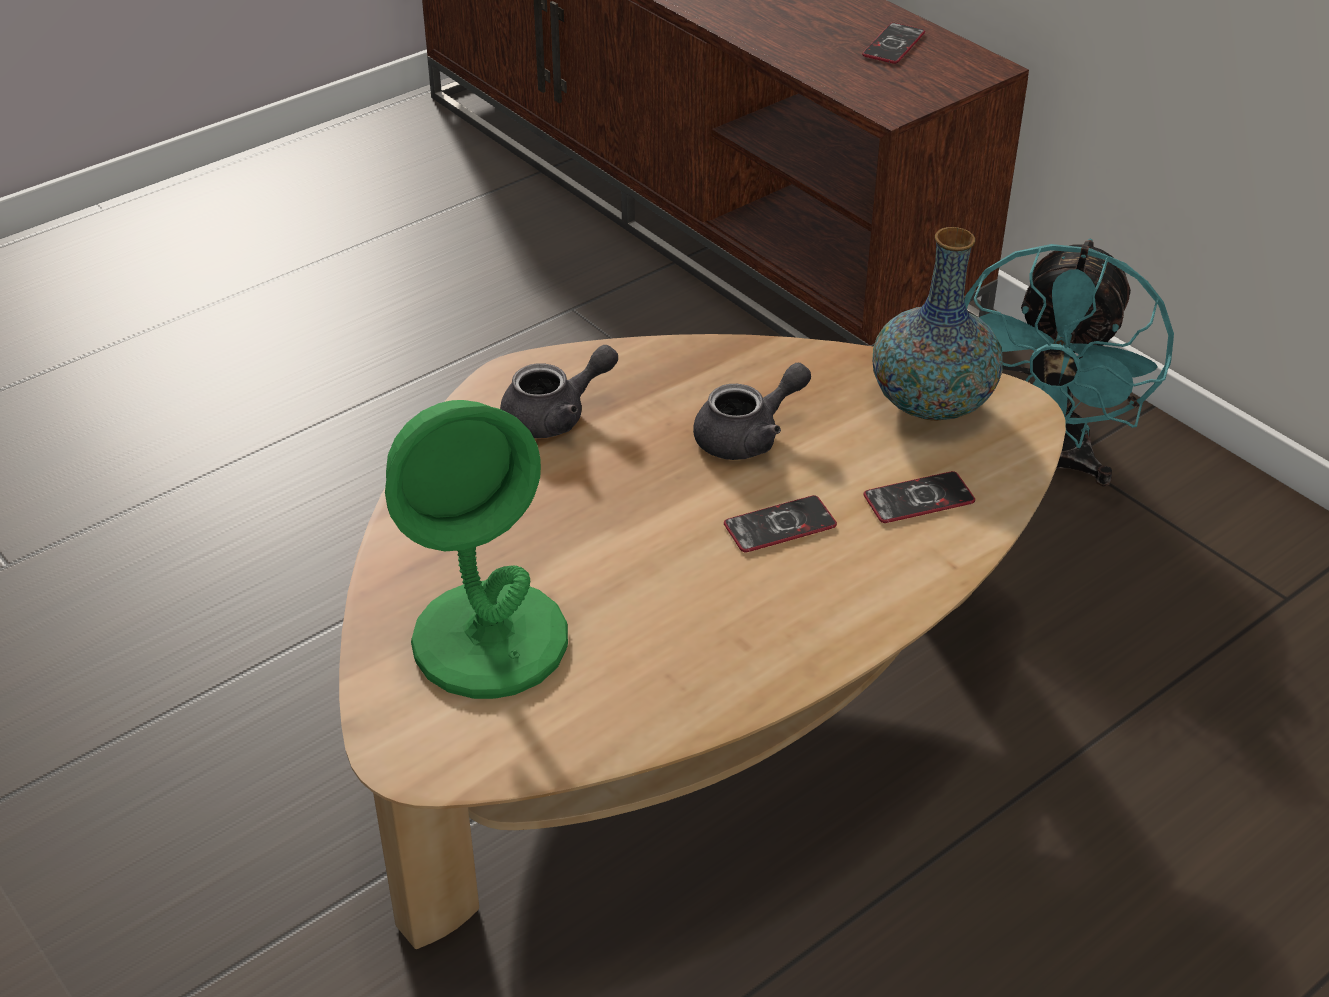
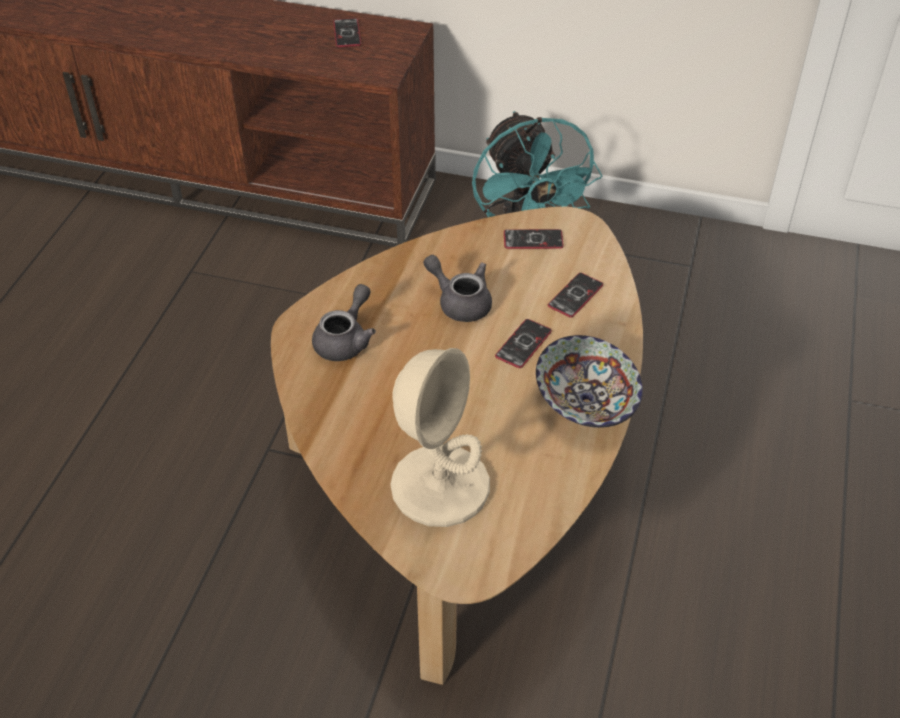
camera: 35 degrees left, 5 degrees up
green table lamp [385,400,568,699] -> beige table lamp [390,348,490,527]
grey teapot [693,363,811,460] -> grey teapot turned 75 degrees counterclockwise [423,255,492,322]
vase [872,227,1003,421] -> phone [504,229,564,249]
none -> bowl [536,335,643,428]

